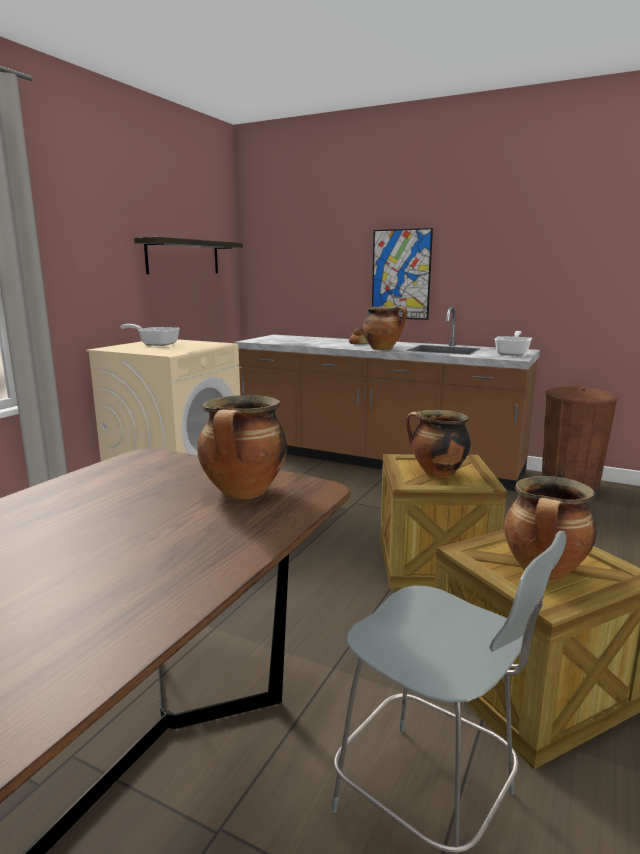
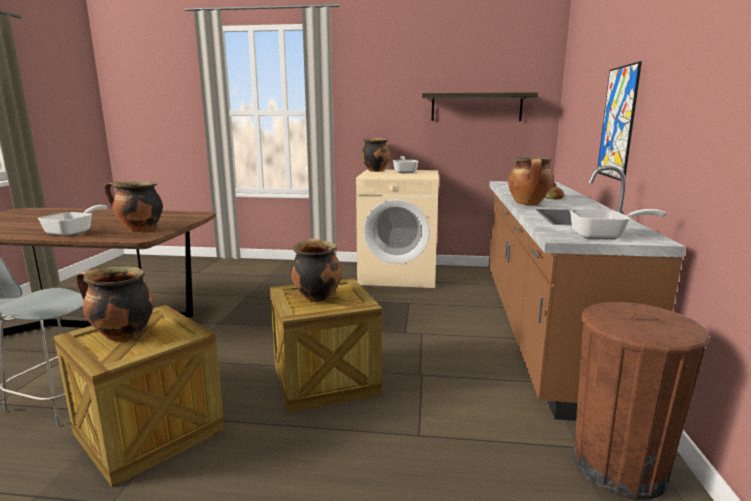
camera: 70 degrees right, 0 degrees up
none -> frying pan [38,205,107,236]
none -> cooking pot [362,138,391,172]

